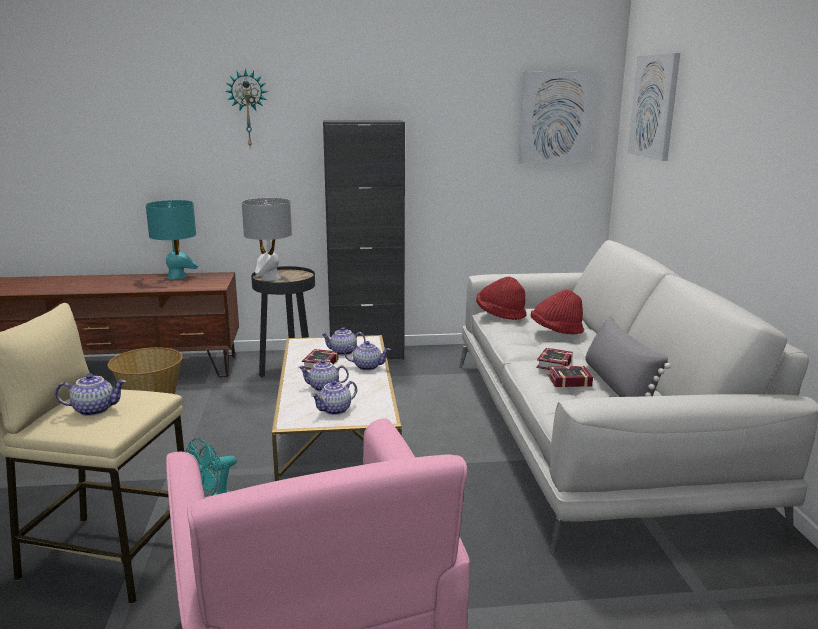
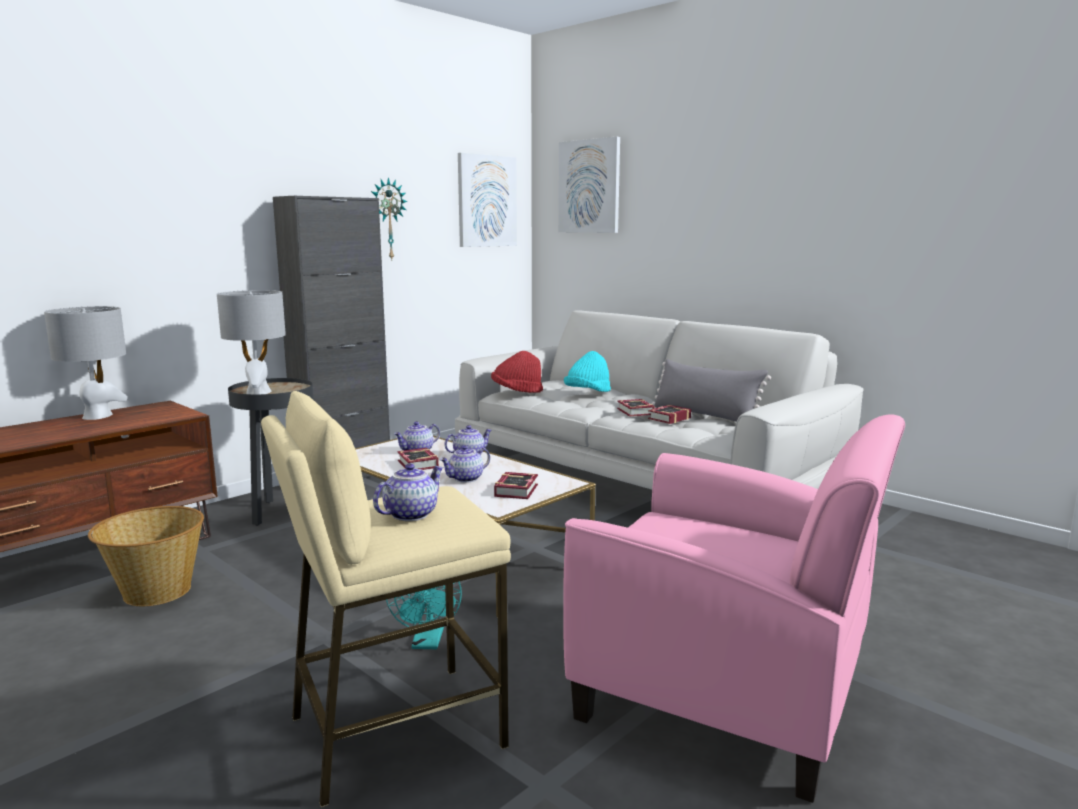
camera: 40 degrees left, 5 degrees down
turquoise table lamp [146,200,198,279] -> grey table lamp [44,306,128,420]
wall clock [225,69,268,148] -> wall clock moved to [371,177,408,259]
teapot [311,381,357,415] -> book [494,472,538,499]
red hat [531,289,584,334] -> turquoise hat [564,351,611,392]

